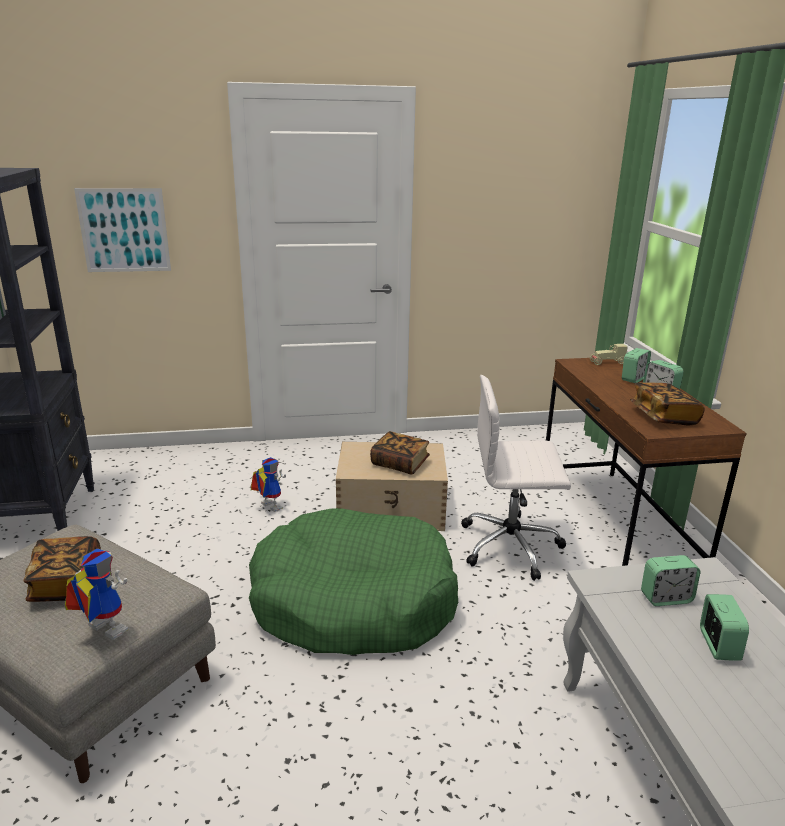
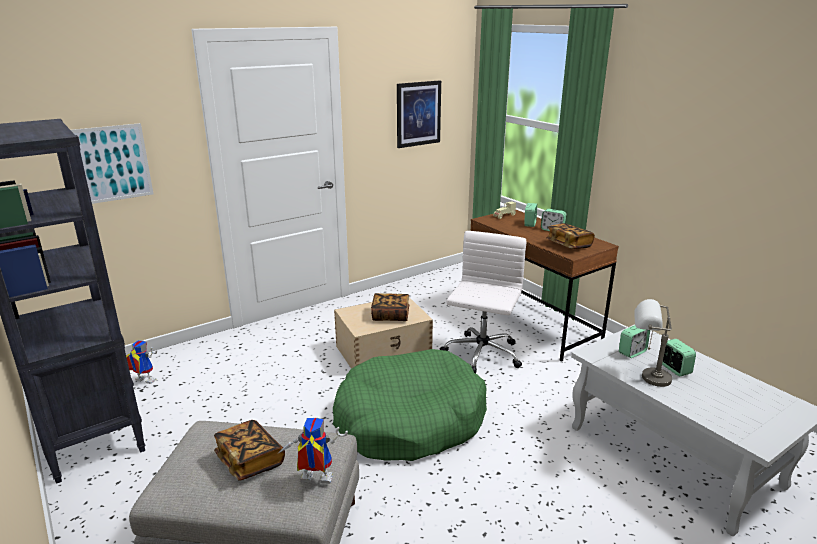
camera: 25 degrees left, 0 degrees up
toy robot [250,457,286,512] -> toy robot moved to [126,340,157,384]
white office chair [461,375,571,581] -> white office chair turned 135 degrees clockwise [440,231,527,374]
none -> picture [397,80,441,148]
none -> grey table lamp [634,299,672,387]

